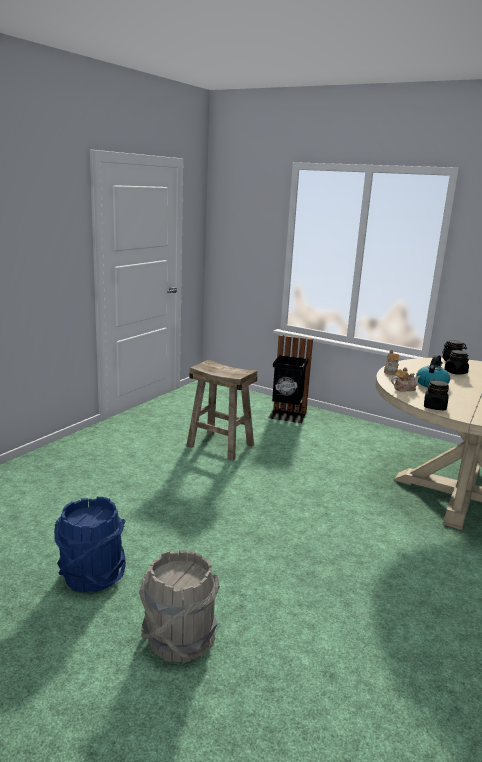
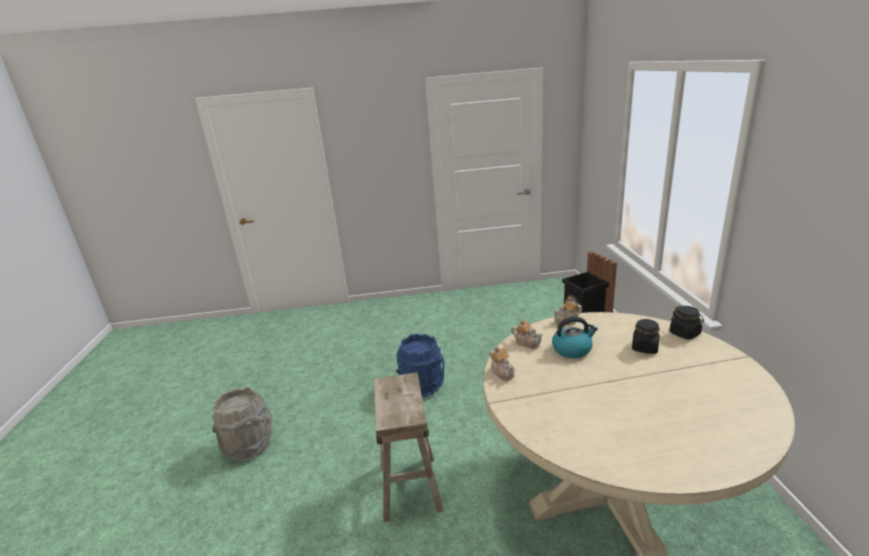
camera: 55 degrees right, 5 degrees up
blue bucket [54,497,126,593] -> blue bucket moved to [396,333,445,397]
beige stool [186,360,257,461] -> beige stool moved to [374,372,444,522]
black jar [424,380,449,410] -> teapot [490,346,515,381]

